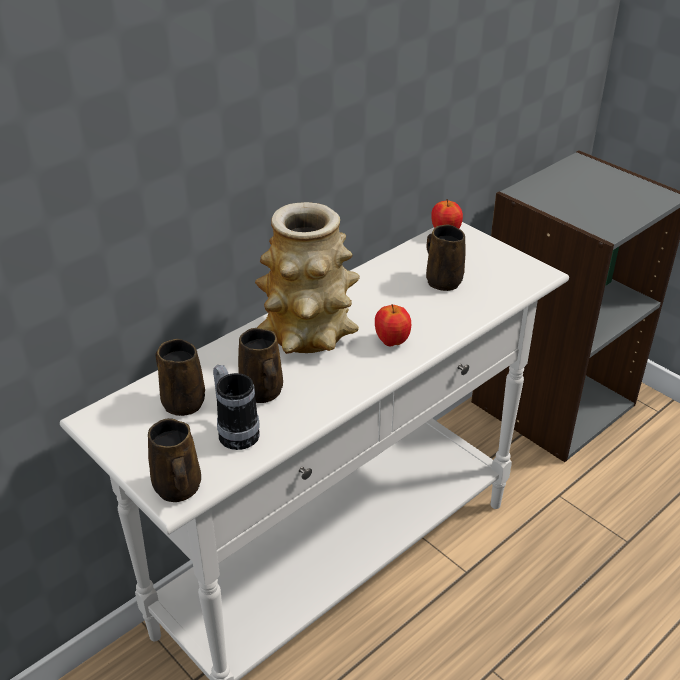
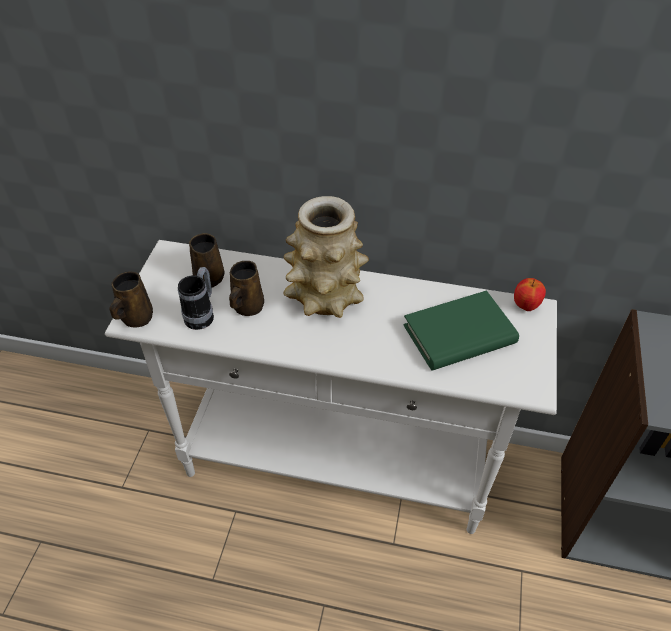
camera: 55 degrees right, 10 degrees up
apple [375,304,411,347] -> none
brown mug [426,225,465,291] -> green book [403,291,519,370]

